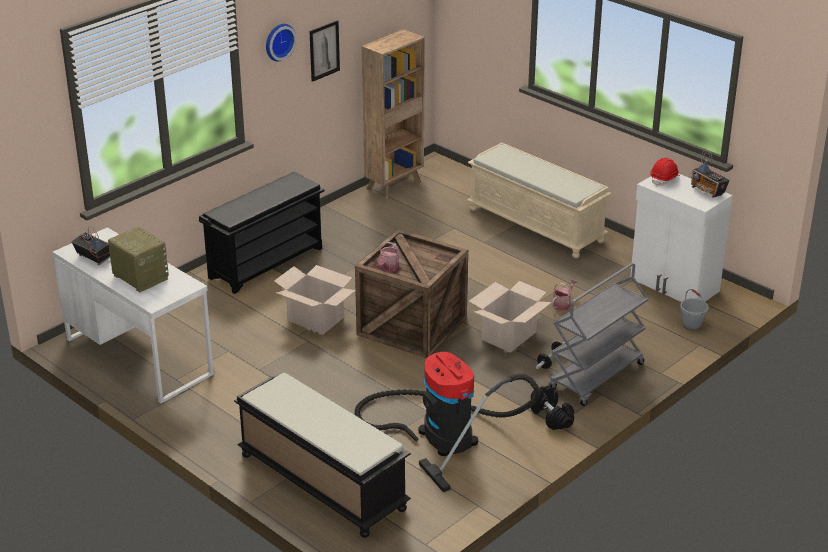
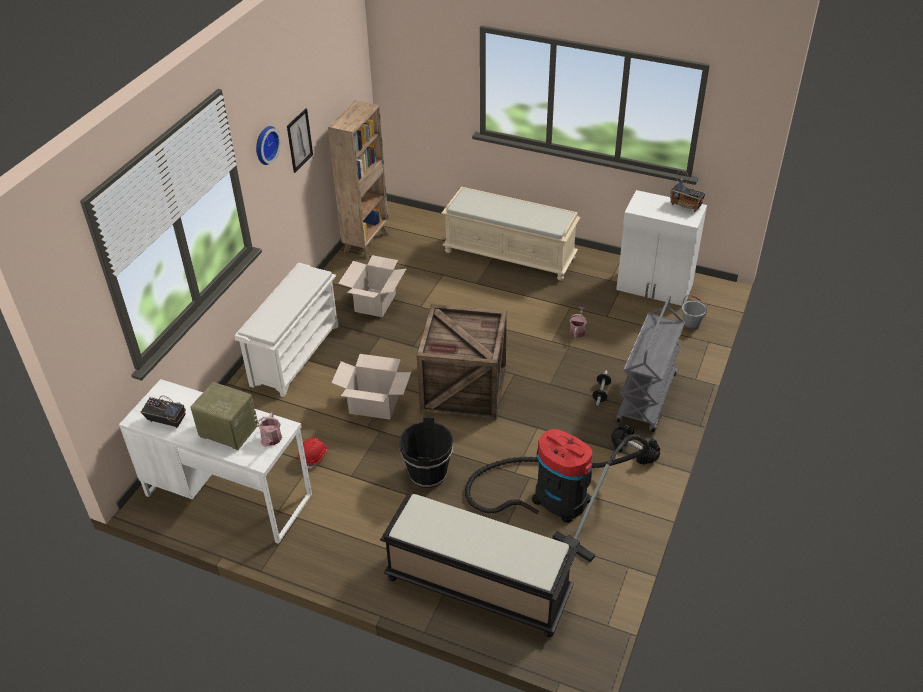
camera: 20 degrees left, 10 degrees up
black shoe rack [199,172,325,294] -> white shoe rack [235,263,338,397]
watering can [377,242,400,271] -> watering can moved to [257,412,282,447]
cardboard box [469,281,552,352] -> cardboard box moved to [338,255,406,317]
red hard hat [650,158,680,186] -> red hard hat moved to [298,438,328,469]
none -> black bucket [399,417,453,488]

